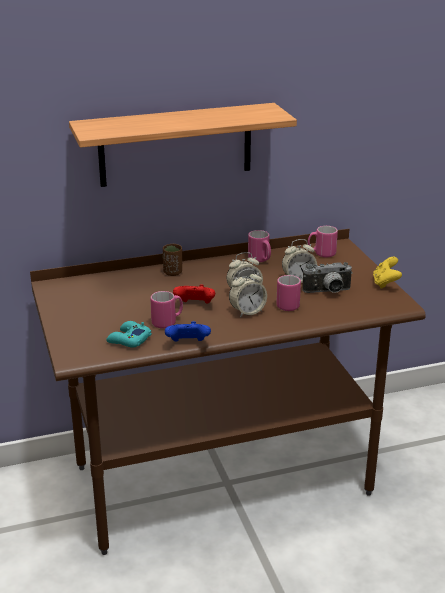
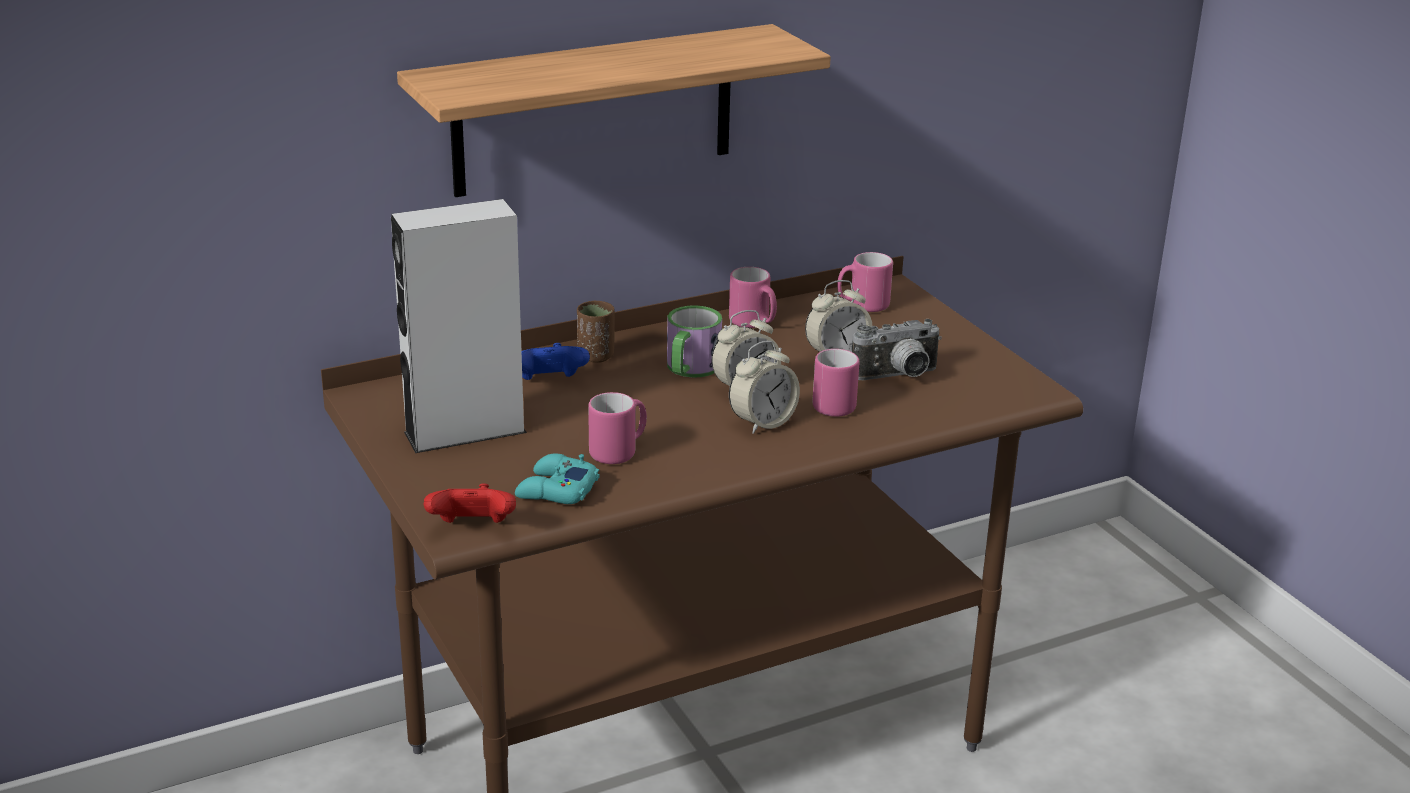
camera: 10 degrees left, 0 degrees up
blue game controller [165,321,211,342] -> blue game controller moved to [521,343,590,380]
red game controller [173,284,215,304] -> red game controller moved to [424,483,516,523]
yellow game controller [373,257,402,289] -> none
none -> grey speaker [391,199,527,453]
none -> mug [667,305,722,378]

